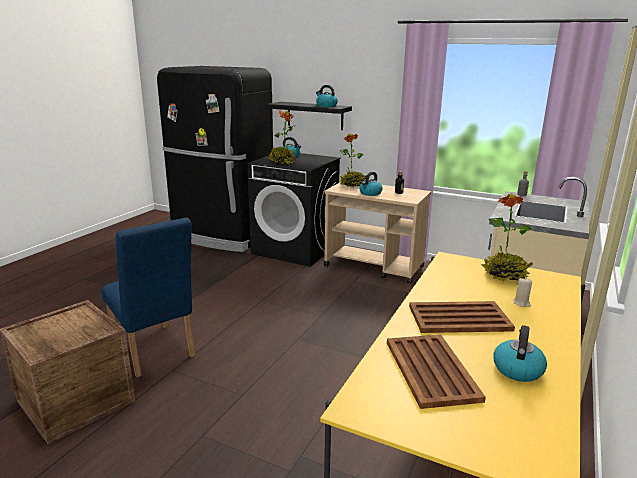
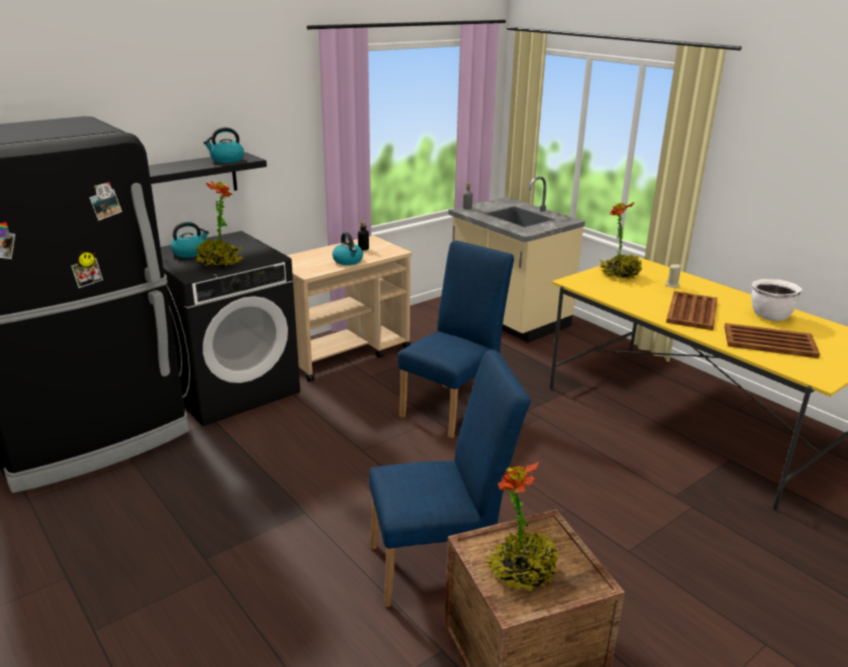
camera: 65 degrees left, 5 degrees up
potted plant [338,133,367,187] -> potted plant moved to [485,462,559,592]
kettle [493,325,547,382] -> white cooking pot [751,279,802,321]
none -> blue chair [398,240,514,438]

